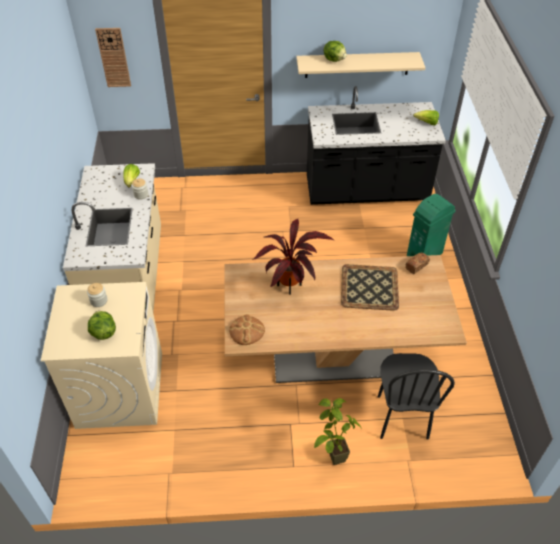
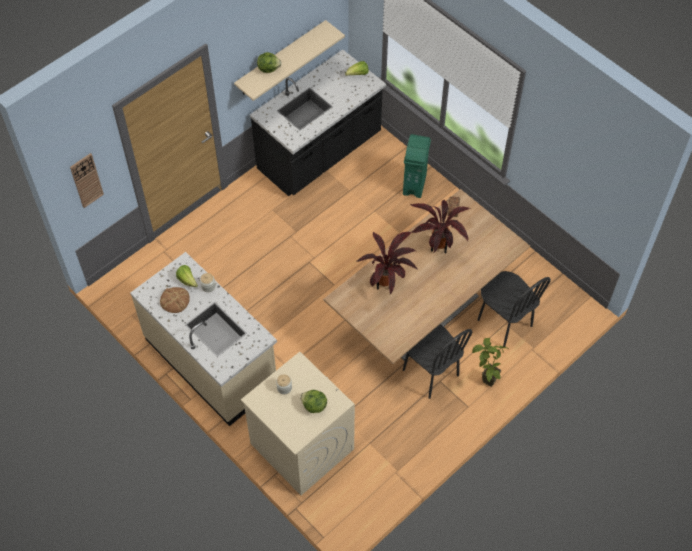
camera: 40 degrees left, 10 degrees up
bread [229,314,265,345] -> bread moved to [160,287,190,313]
tray [341,264,399,311] -> potted plant [410,200,470,254]
none -> black chair [403,324,472,399]

